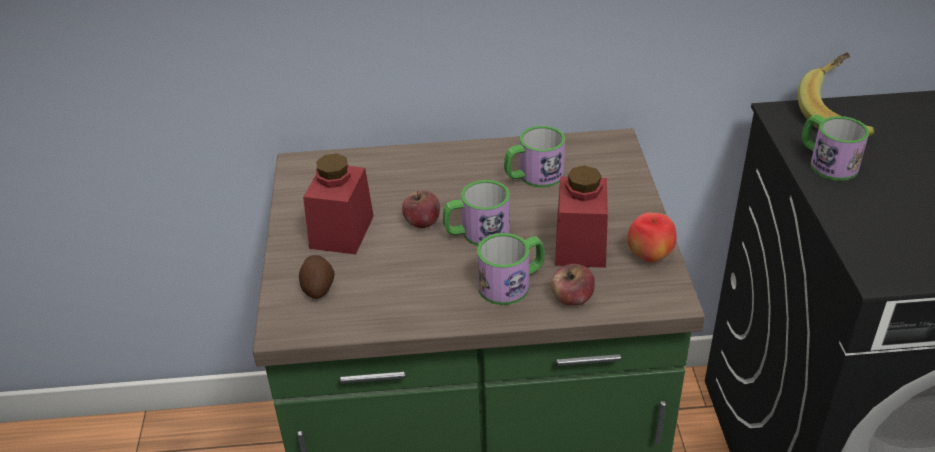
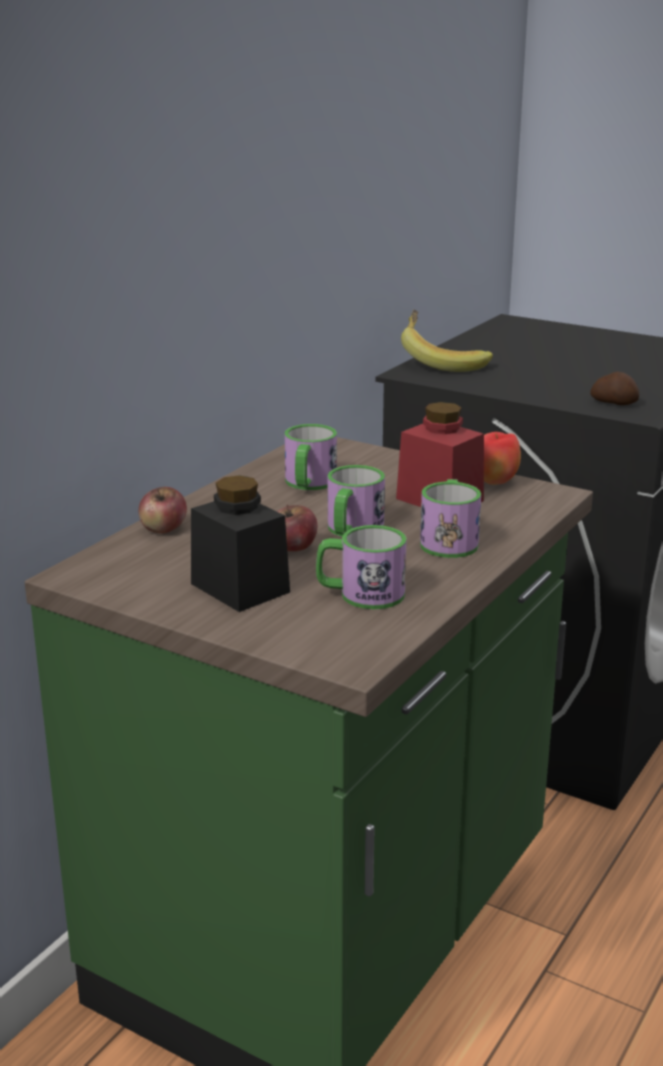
camera: 55 degrees left, 15 degrees down
potato [299,255,334,299] -> potato moved to [590,371,640,405]
red jar [303,154,374,254] -> black jar [191,475,290,612]
apple [551,264,595,306] -> apple moved to [138,487,187,534]
mug [802,115,869,181] -> mug moved to [316,525,407,609]

